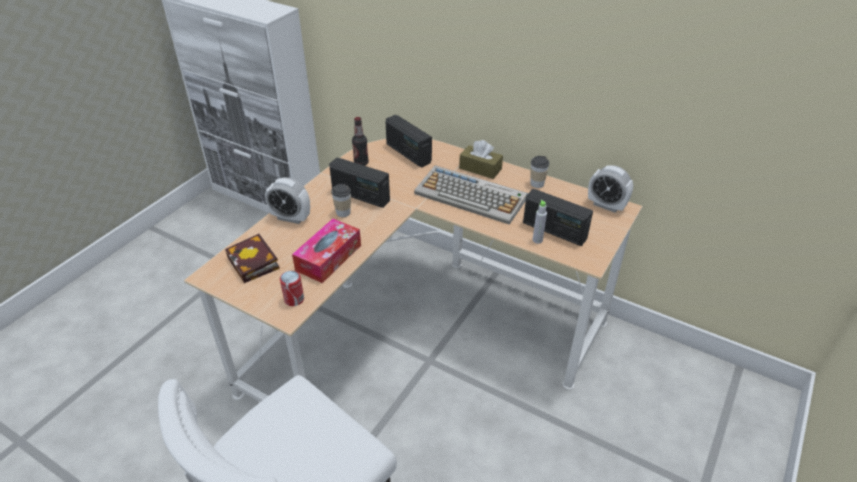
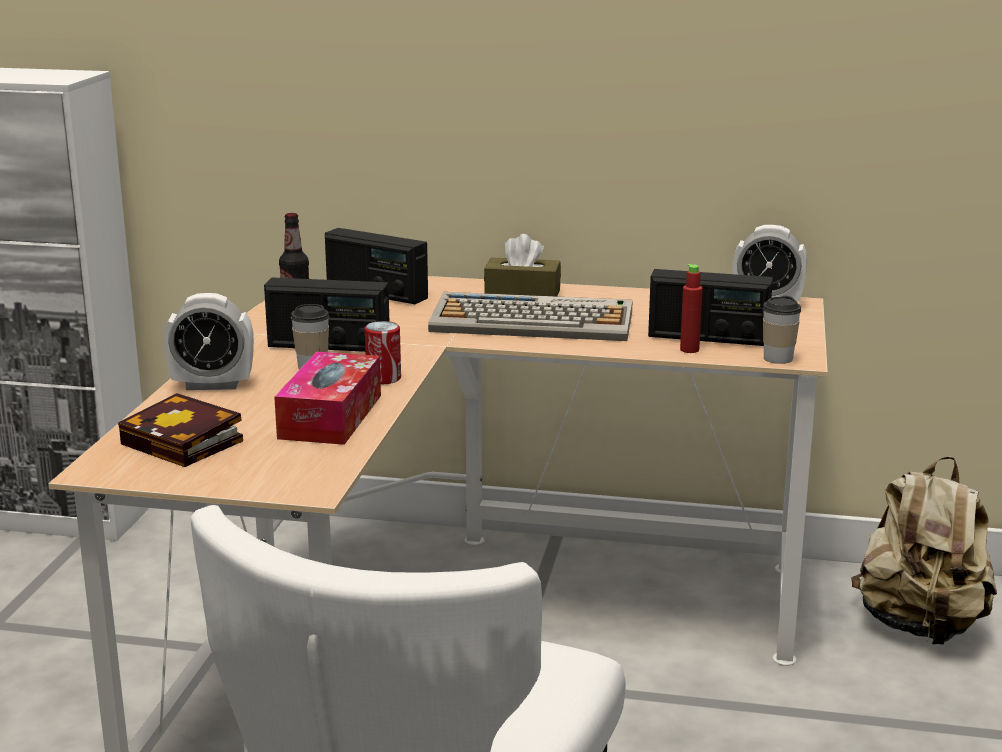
camera: 20 degrees left, 20 degrees down
can [280,271,304,306] -> can moved to [365,321,401,384]
cup [530,156,549,188] -> cup moved to [763,296,801,364]
grey bottle [533,200,547,244] -> red bottle [680,264,703,353]
none -> beige backpack [851,456,997,645]

